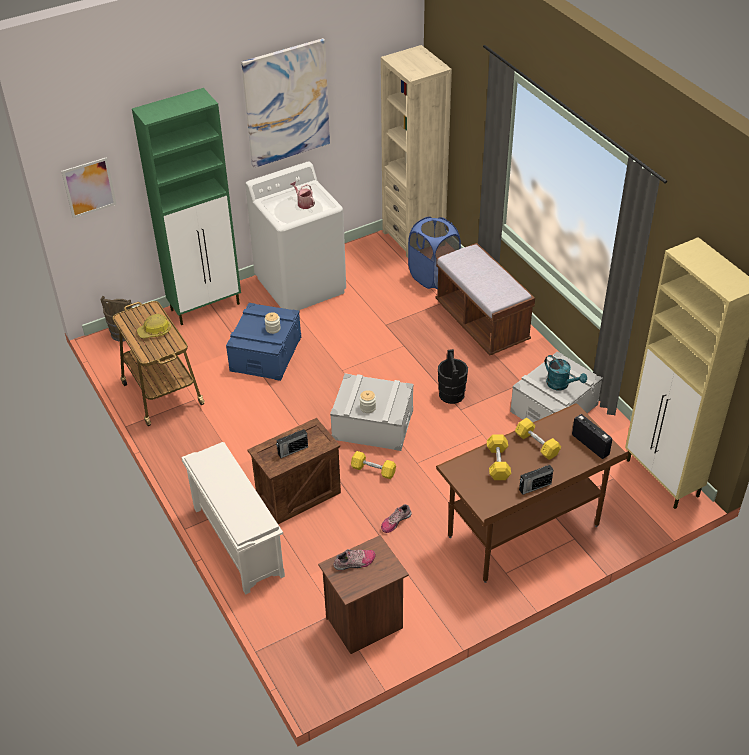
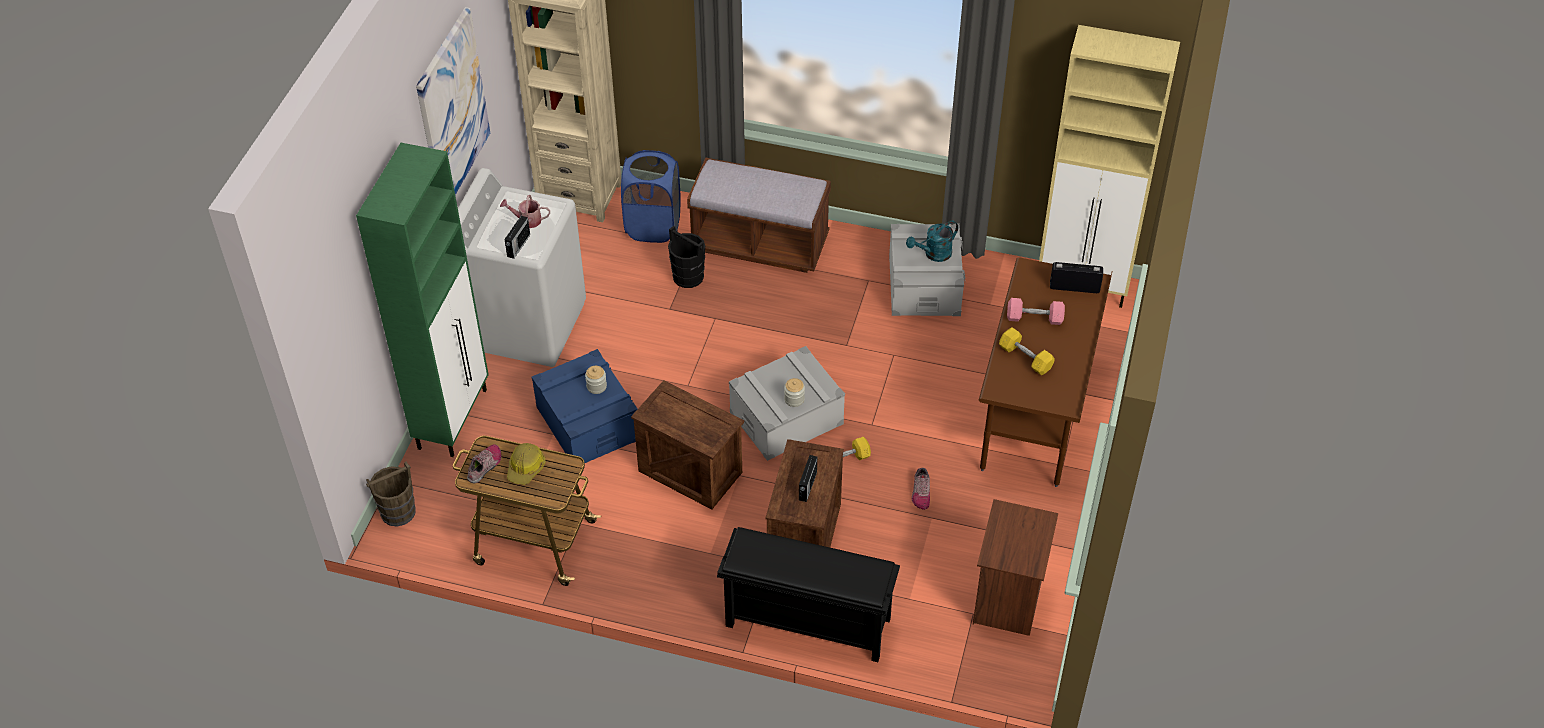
camera: 45 degrees left, 5 degrees up
picture [61,157,116,218] -> none
white shoe rack [181,442,285,595] -> black shoe rack [717,527,900,662]
shoe [334,549,375,570] -> shoe moved to [467,444,501,483]
black bucket [438,349,468,404] -> black bucket moved to [668,226,705,288]
yellow dumbbell [515,418,561,460] -> pink dumbbell [1007,298,1065,325]
radio [519,464,554,495] -> radio moved to [504,216,530,259]
turquoise watering can [545,355,587,390] -> turquoise watering can turned 150 degrees clockwise [906,221,958,262]
none -> crate [631,380,744,510]

